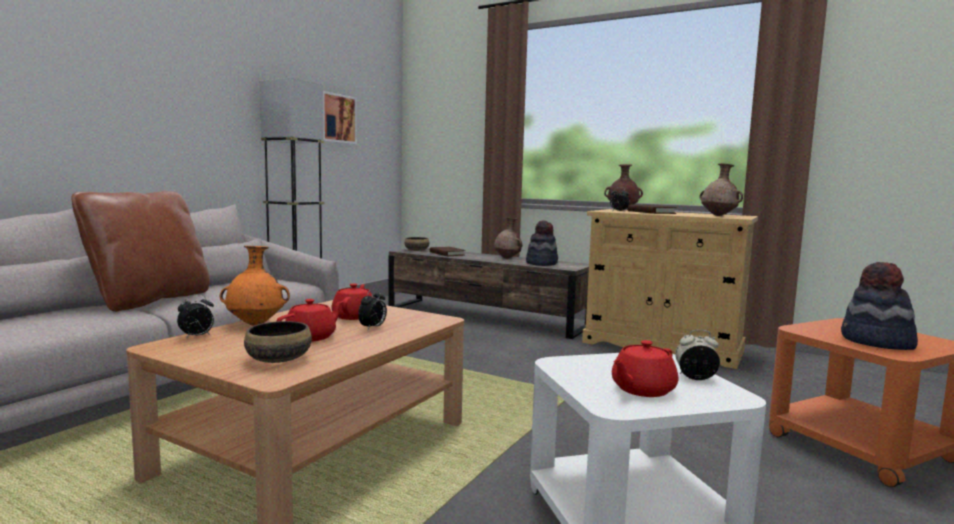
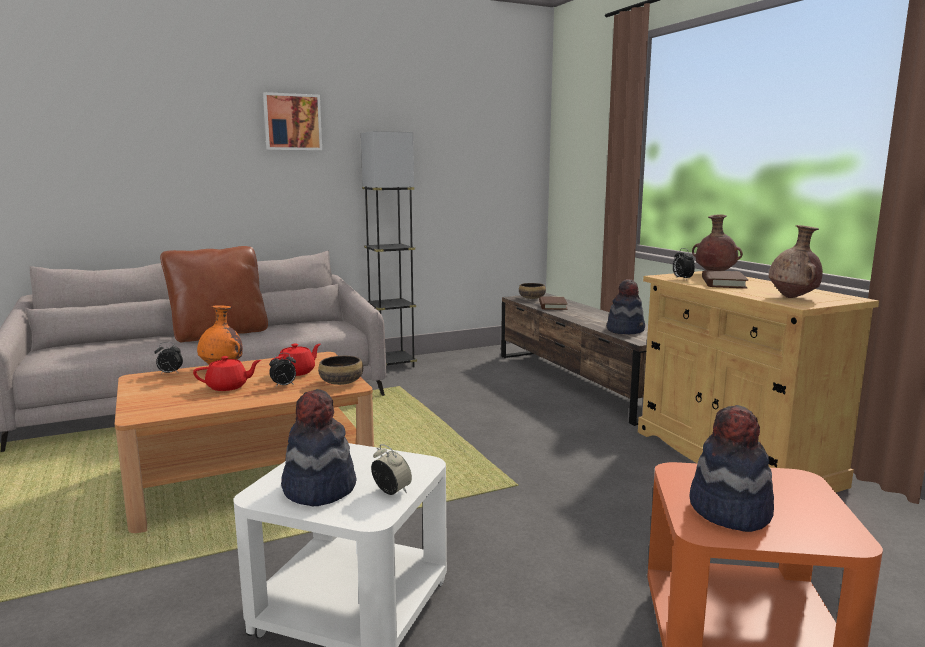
camera: 35 degrees right, 5 degrees up
bowl [244,321,312,363] -> bowl moved to [318,356,363,385]
picture [323,91,357,144] -> picture moved to [263,92,322,150]
brown vase [494,217,522,259] -> none
red teapot [612,340,678,397] -> hat [281,389,356,506]

